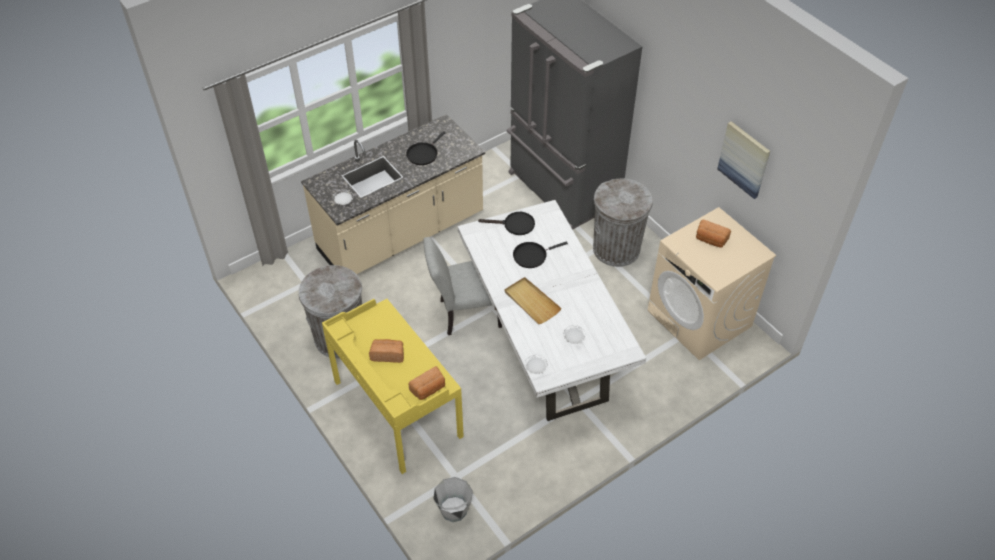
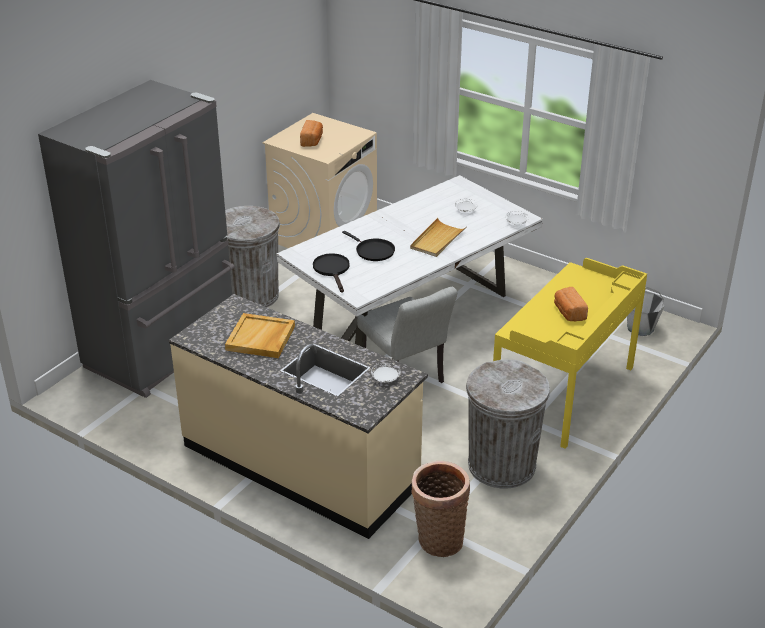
camera: 110 degrees left, 15 degrees down
black frying pan [406,131,446,165] -> beige tray [225,313,295,358]
bread [409,366,445,400] -> none
picture [717,121,770,199] -> none
none -> basket [411,461,470,557]

